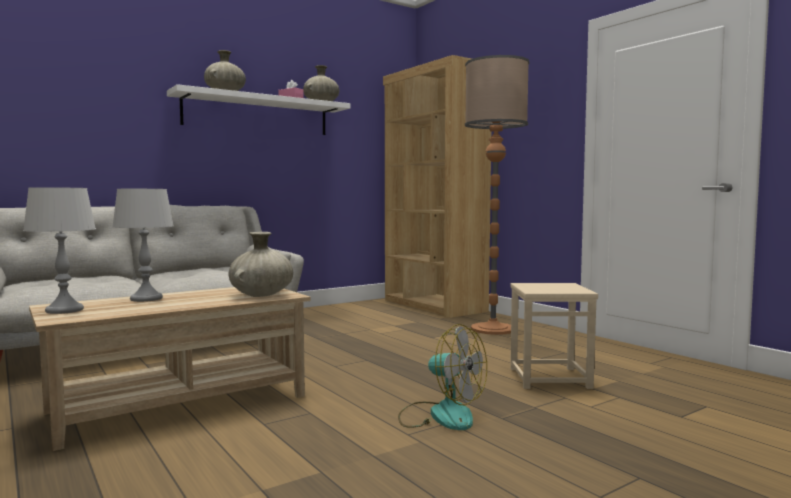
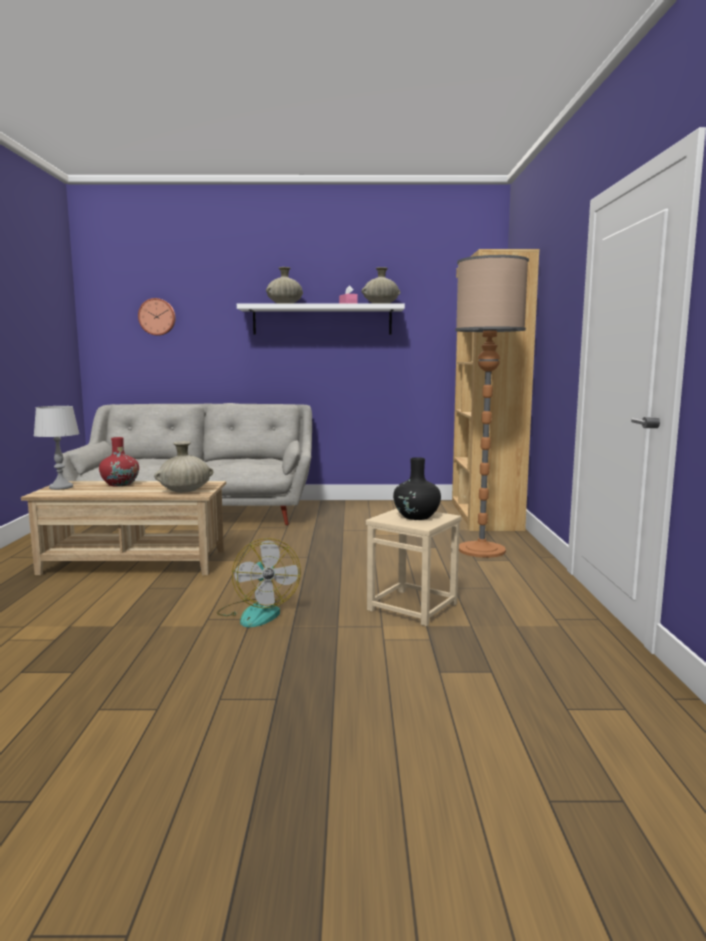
camera: 35 degrees right, 5 degrees up
grey table lamp [112,189,174,302] -> red vase [99,437,139,487]
none -> wall clock [138,298,176,336]
none -> black vase [393,457,441,520]

